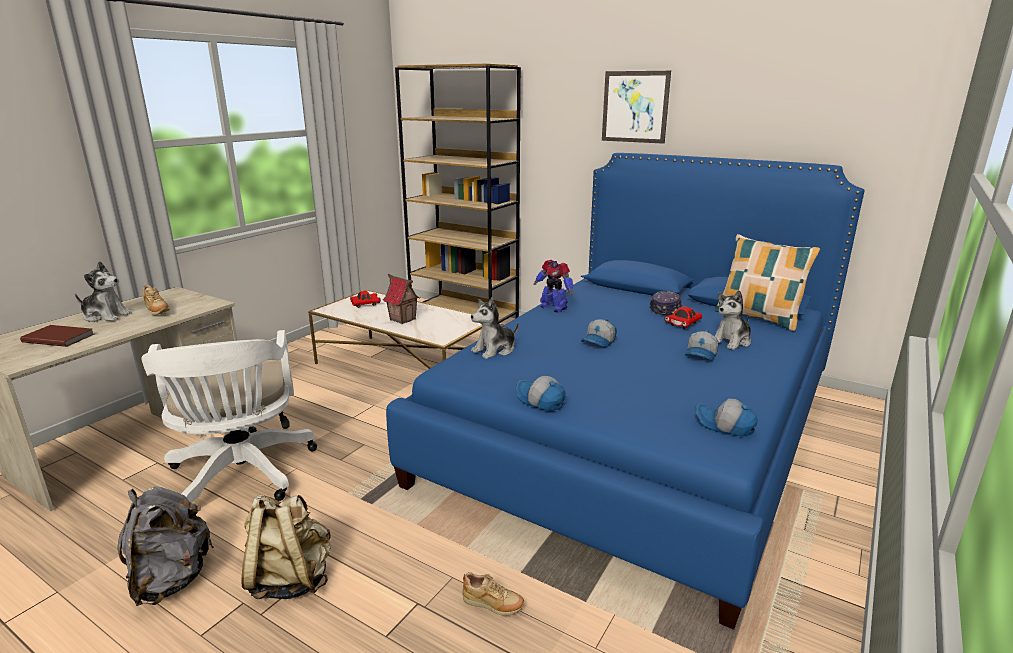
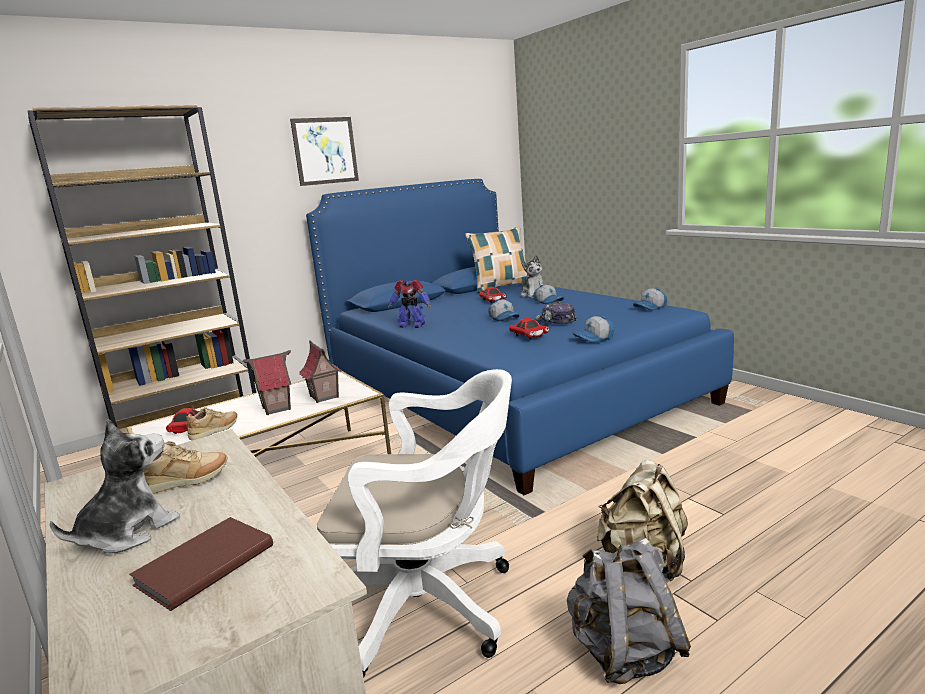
camera: 65 degrees left, 5 degrees down
beige shoe [463,572,525,616] -> beige shoe moved to [186,407,238,440]
plush toy [471,297,519,359] -> none
toy robot [534,260,574,313] -> toy robot turned 45 degrees clockwise [388,280,431,328]
cap [650,291,682,315] -> cap moved to [535,302,577,324]
none -> toy house [299,340,342,403]
none -> red toy car [509,318,549,339]

